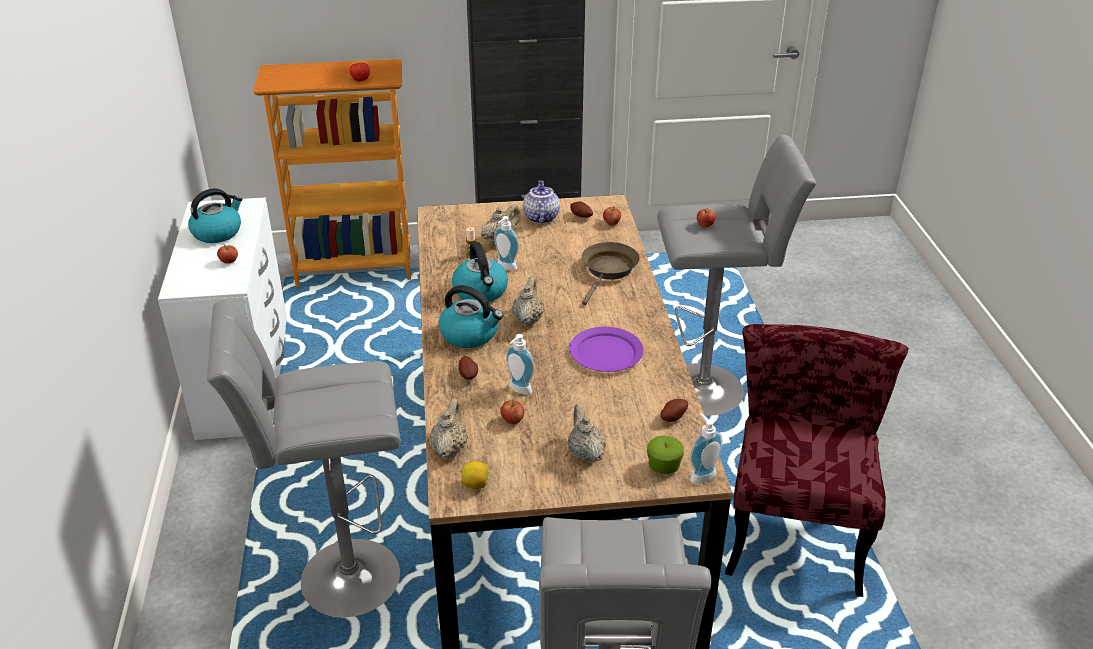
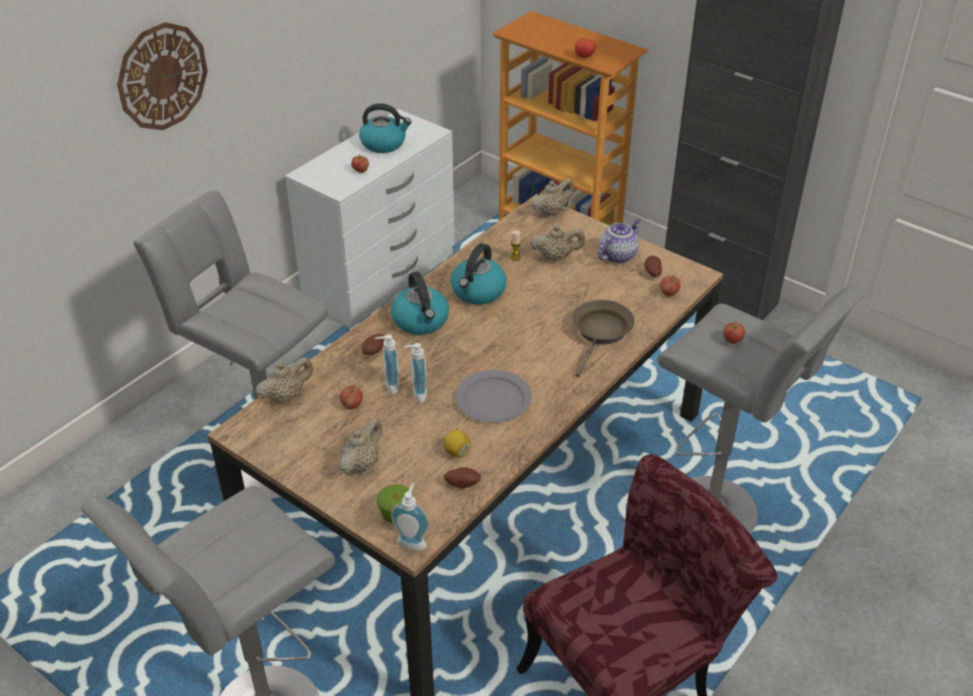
camera: 45 degrees right, 5 degrees up
lemon [461,461,490,489] -> lemon moved to [443,430,471,457]
soap dispenser [494,216,519,271] -> soap dispenser moved to [403,343,427,403]
beige teapot [512,277,544,326] -> beige teapot moved to [532,178,574,217]
purple plate [569,327,643,372] -> grey plate [456,370,532,423]
brown frying pan [582,242,640,305] -> brown frying pan turned 45 degrees counterclockwise [572,300,635,377]
none -> wall clock [117,22,208,130]

